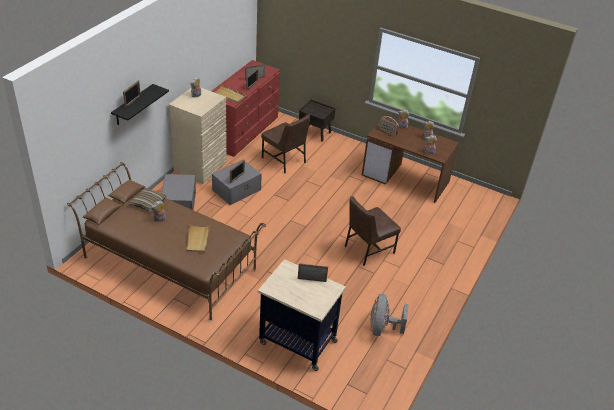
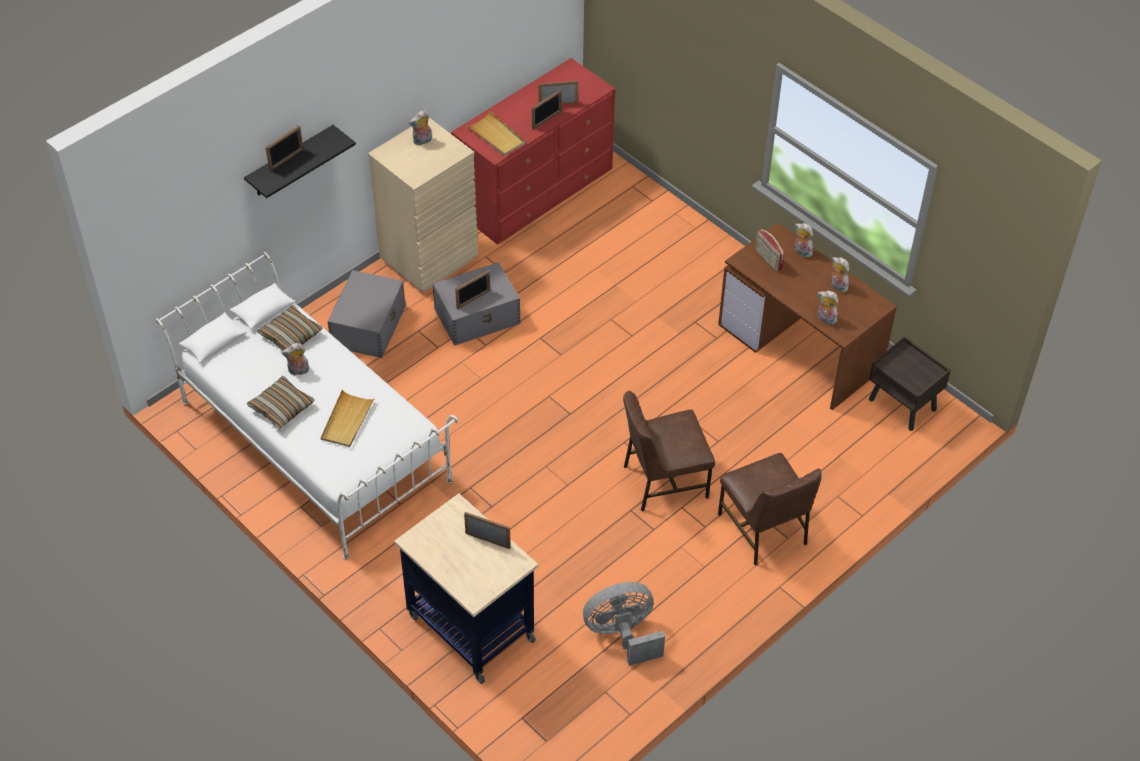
camera: 20 degrees right, 10 degrees up
brown bed [67,162,266,321] -> white bed [156,252,458,560]
brown chair [261,114,310,173] -> brown chair moved to [718,453,821,566]
brown nightstand [299,99,335,142] -> brown nightstand moved to [869,337,951,431]
grey fan [370,294,409,336] -> grey fan turned 45 degrees clockwise [583,582,665,666]
none -> pillow [247,376,315,429]

